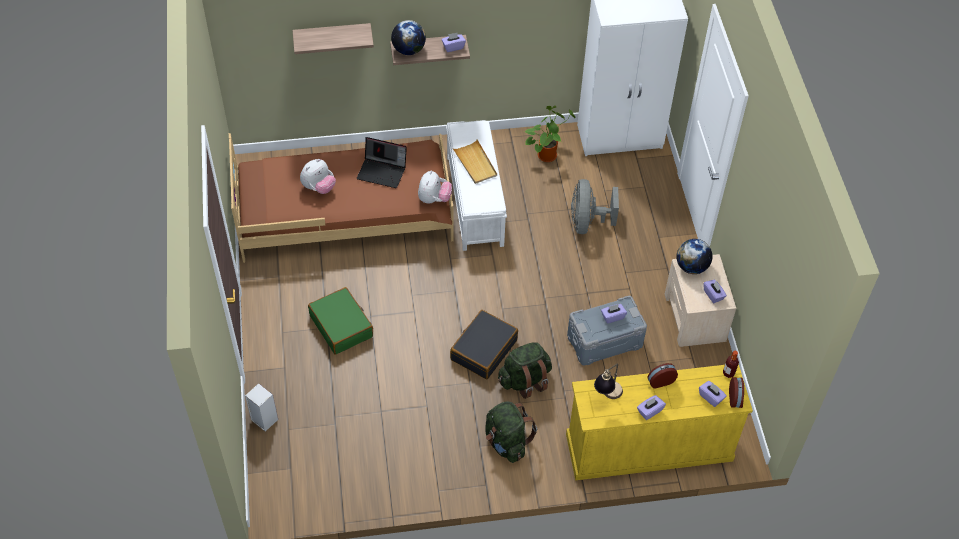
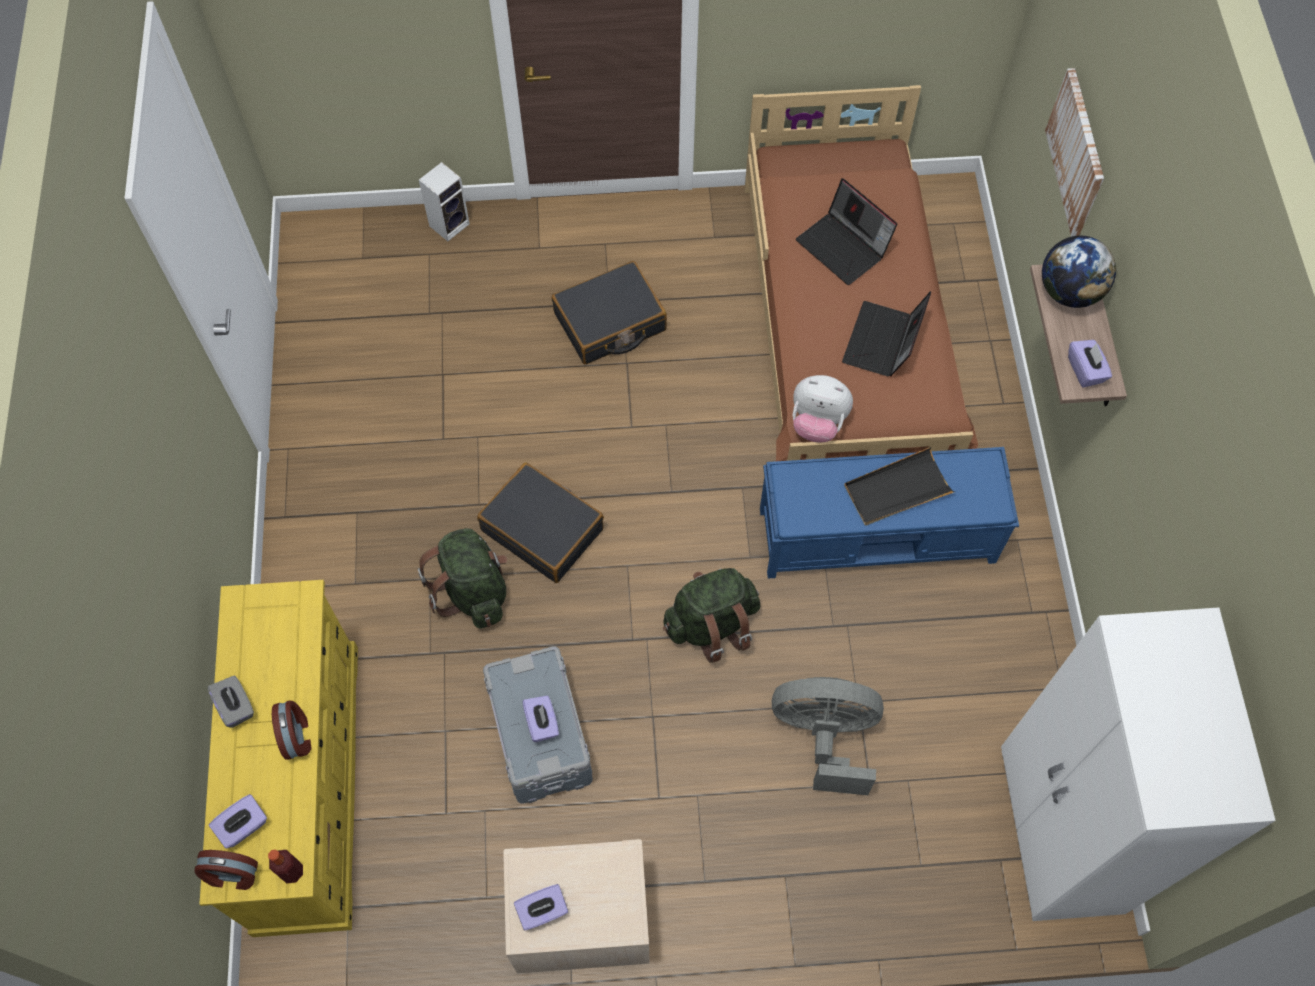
camera: 95 degrees right, 10 degrees up
shelf [292,23,374,54] -> picture [1045,68,1104,237]
plush toy [300,159,336,194] -> laptop [796,178,897,285]
green suitcase [308,287,373,355] -> black suitcase [552,261,667,364]
white bench [446,120,507,251] -> blue bench [760,447,1019,579]
beige tray [452,139,497,184] -> black tray [844,447,954,525]
green backpack [485,402,537,463] -> green backpack moved to [663,568,760,663]
potted plant [524,106,575,162] -> none
table lamp [594,364,623,399] -> none
purple tissue box [637,395,666,420] -> grey tissue box [207,676,254,728]
globe [676,239,712,274] -> none

